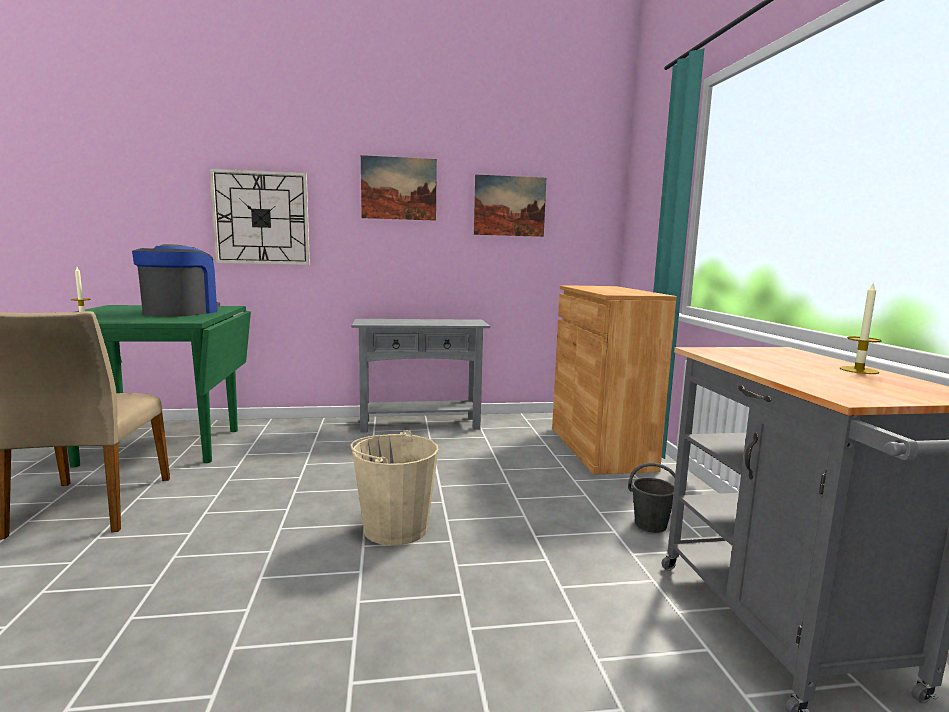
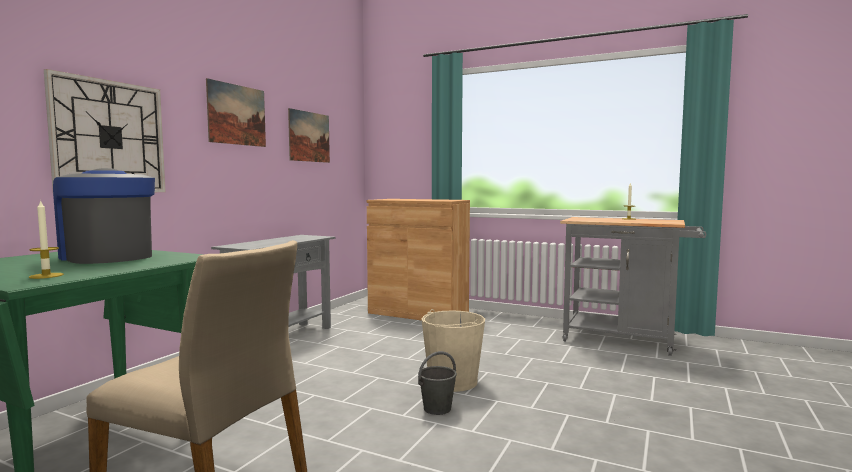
camera: 55 degrees left, 5 degrees down
grey bucket [628,463,675,533] -> grey bucket moved to [418,351,457,415]

